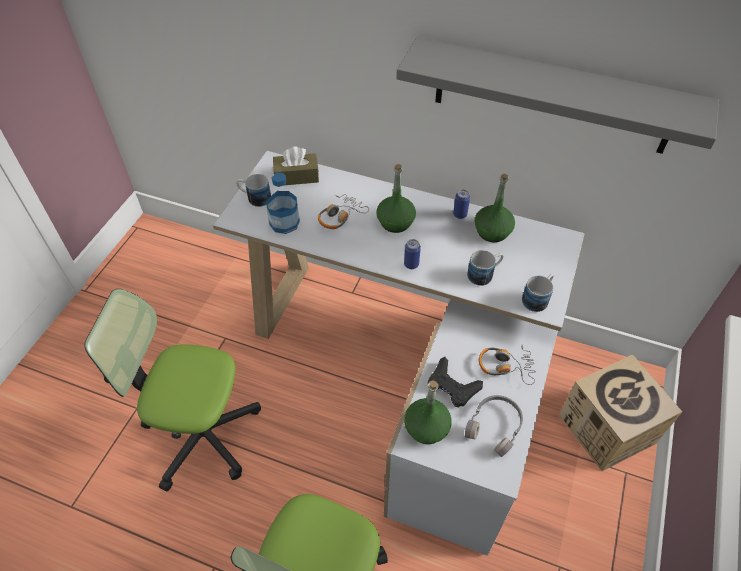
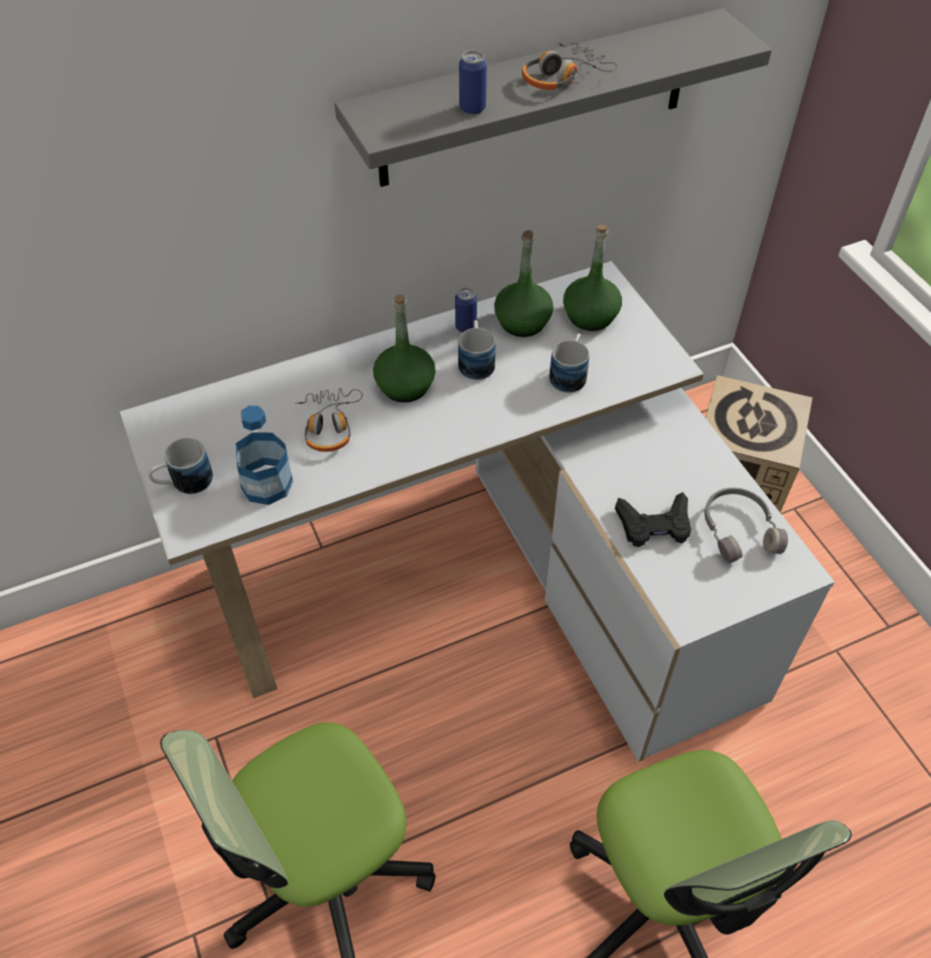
camera: 45 degrees left, 0 degrees up
brown tissue box [273,147,319,185] -> none
can [404,239,421,269] -> can moved to [459,50,487,115]
green bottle [404,380,452,444] -> green bottle moved to [563,225,622,331]
headphones [479,346,536,385] -> headphones moved to [522,42,617,90]
mug [522,274,554,312] -> mug moved to [458,320,496,380]

